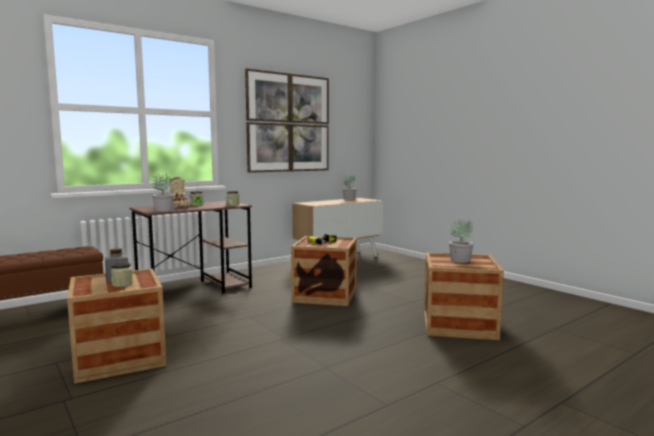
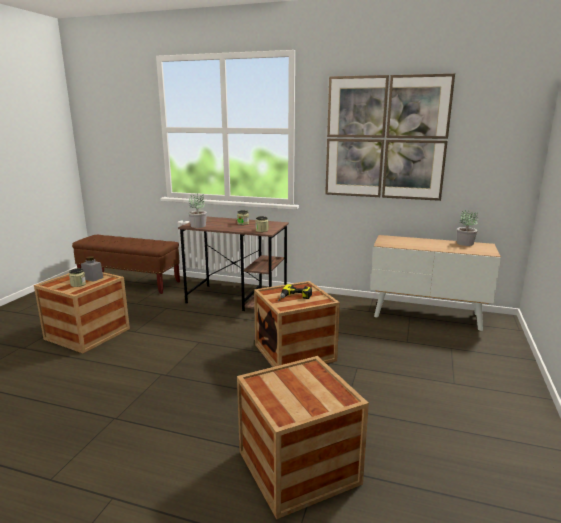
camera: 55 degrees right, 10 degrees up
beige boot [169,177,190,208] -> none
potted plant [449,220,473,263] -> none

